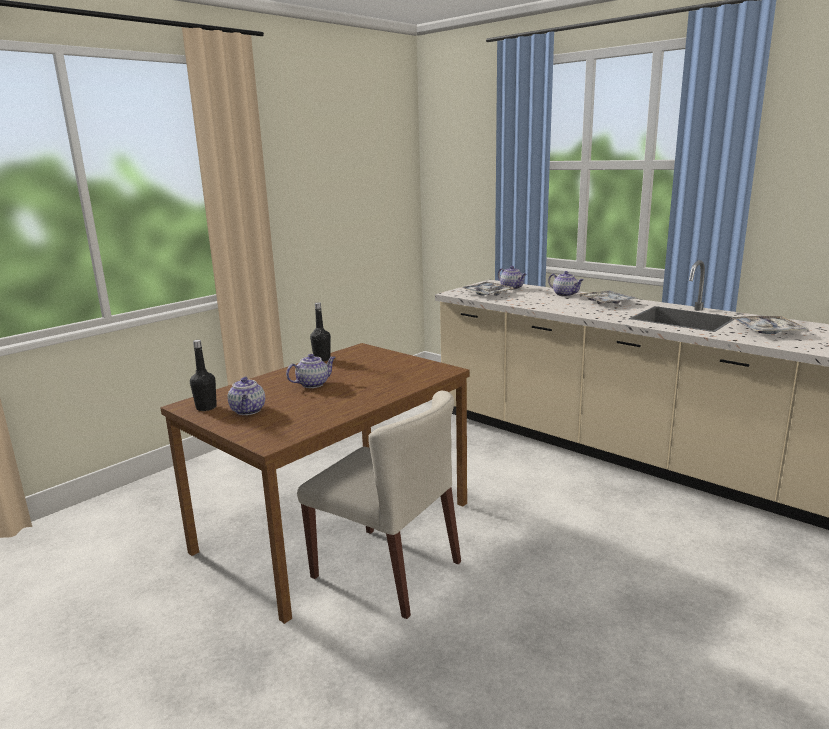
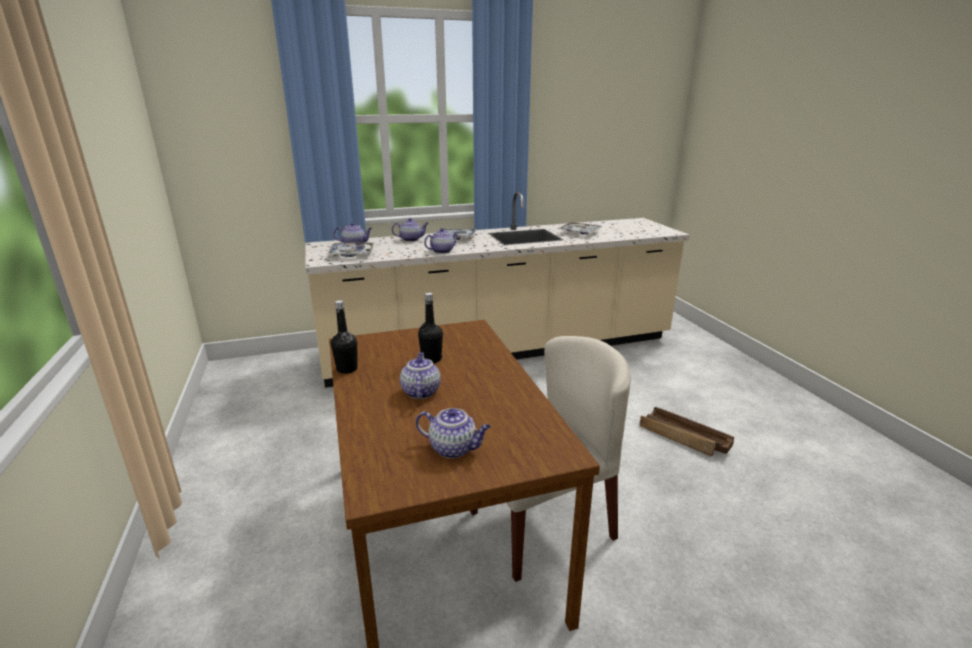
camera: 60 degrees left, 5 degrees up
black bottle [190,340,217,411] -> black bottle moved to [418,293,443,363]
none -> teapot [424,228,459,254]
none -> crate [639,407,734,456]

